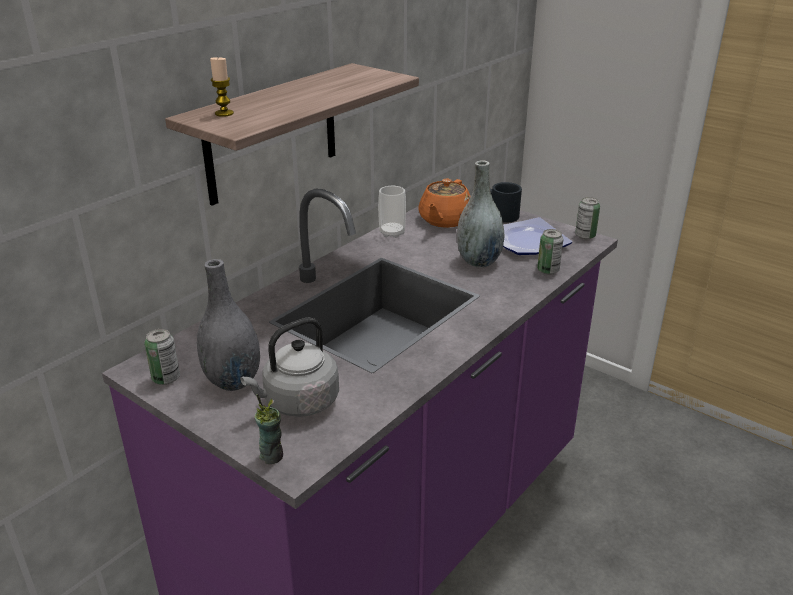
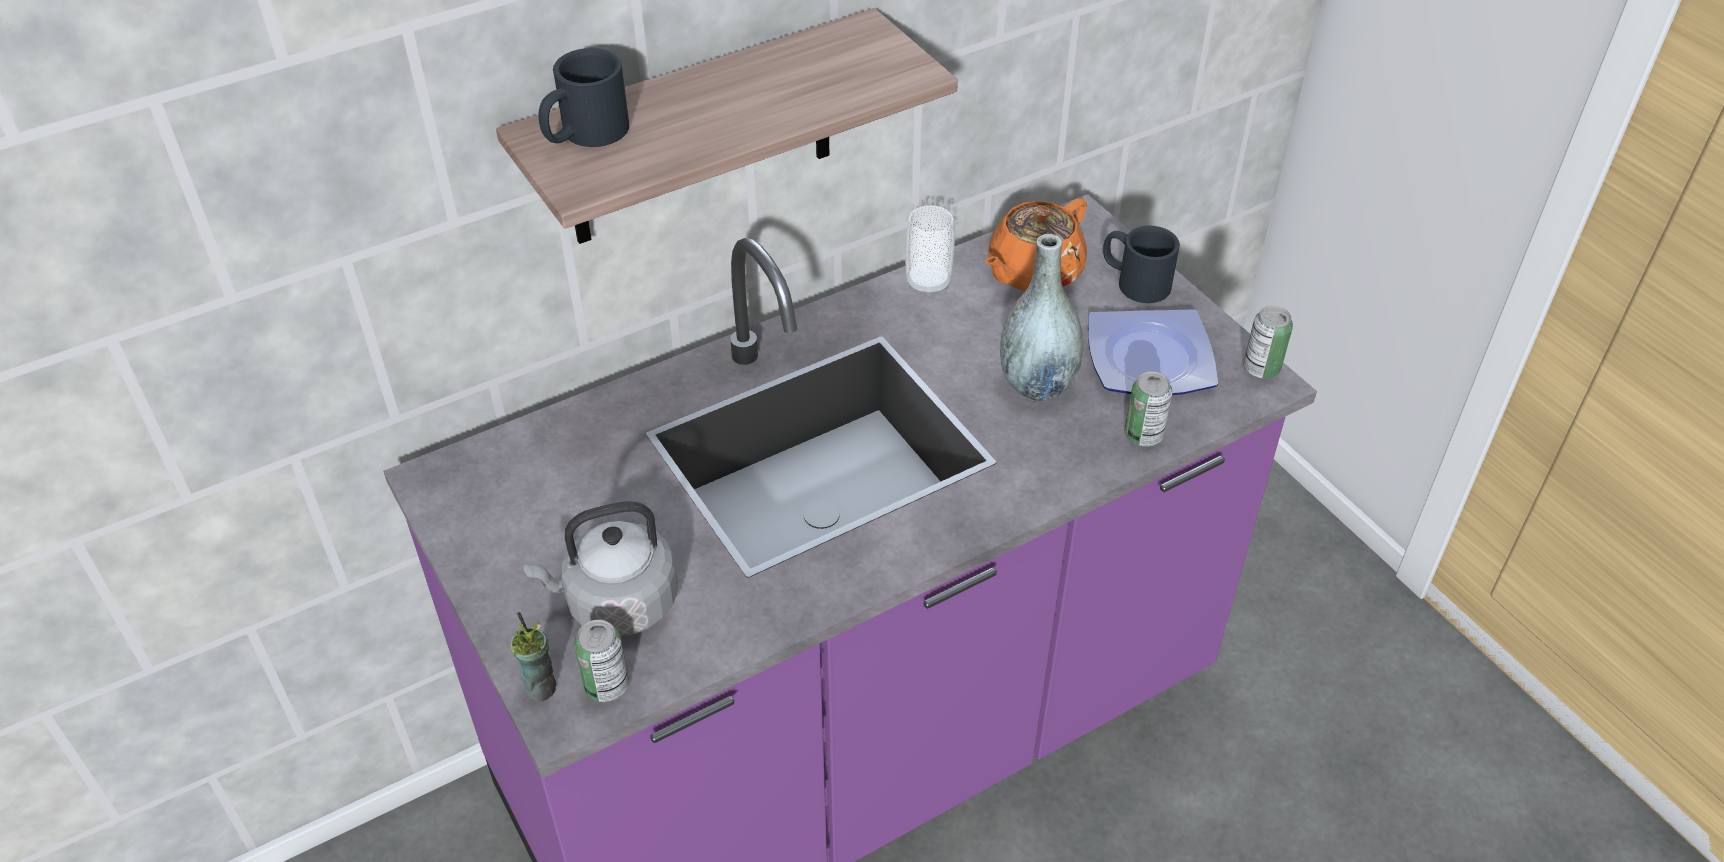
camera: 20 degrees right, 15 degrees up
can [144,329,180,385] -> can moved to [574,620,629,702]
grey vase [197,259,260,391] -> none
candle [210,57,234,117] -> black mug [538,48,629,147]

